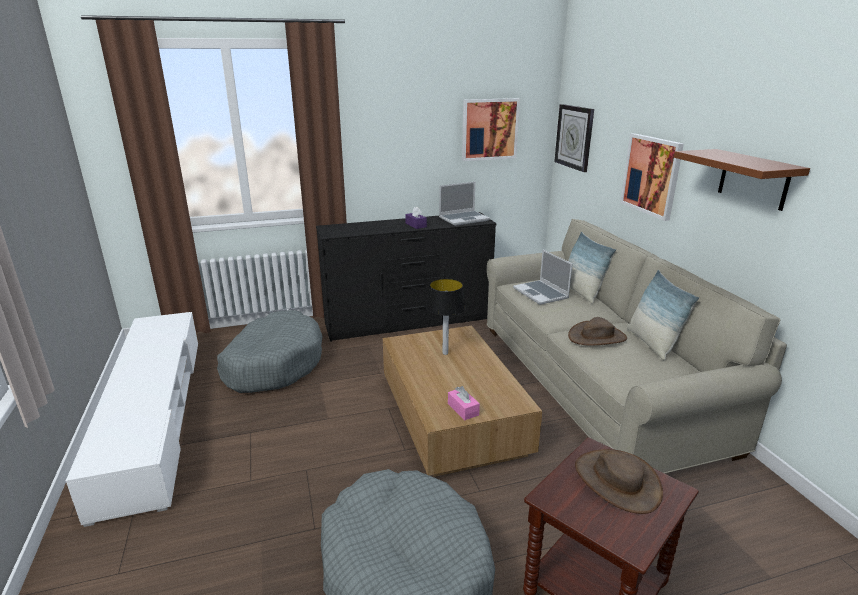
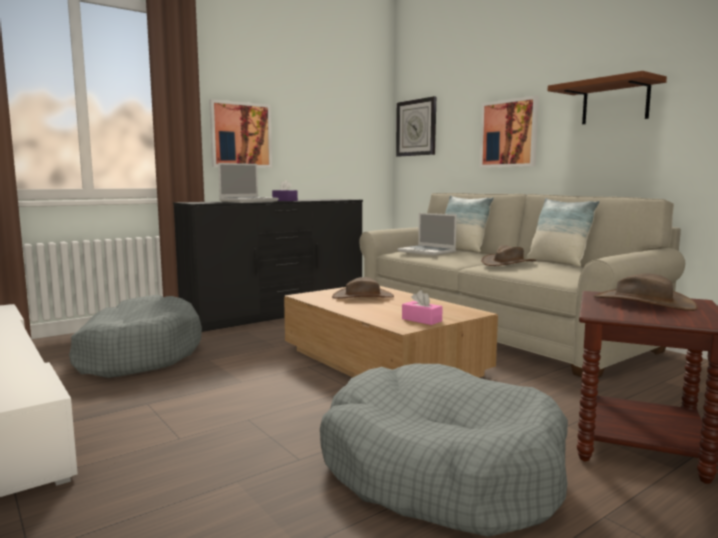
camera: 20 degrees left, 15 degrees down
table lamp [426,279,466,355] -> brown hat [332,277,394,299]
laptop [439,182,490,226] -> laptop moved to [218,163,278,202]
picture [462,98,520,161] -> picture moved to [209,99,272,168]

